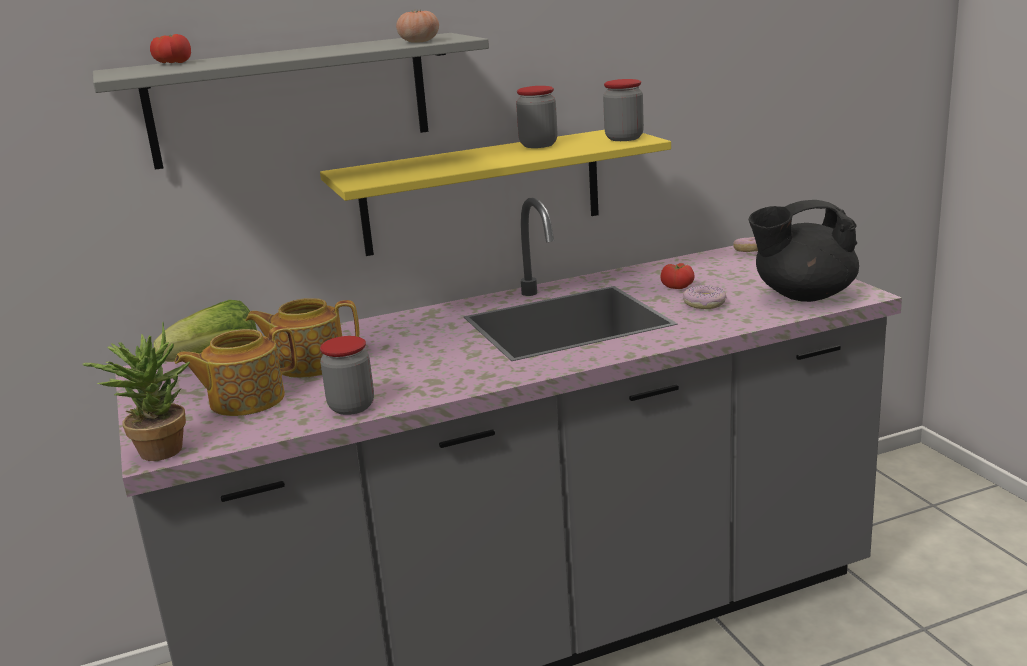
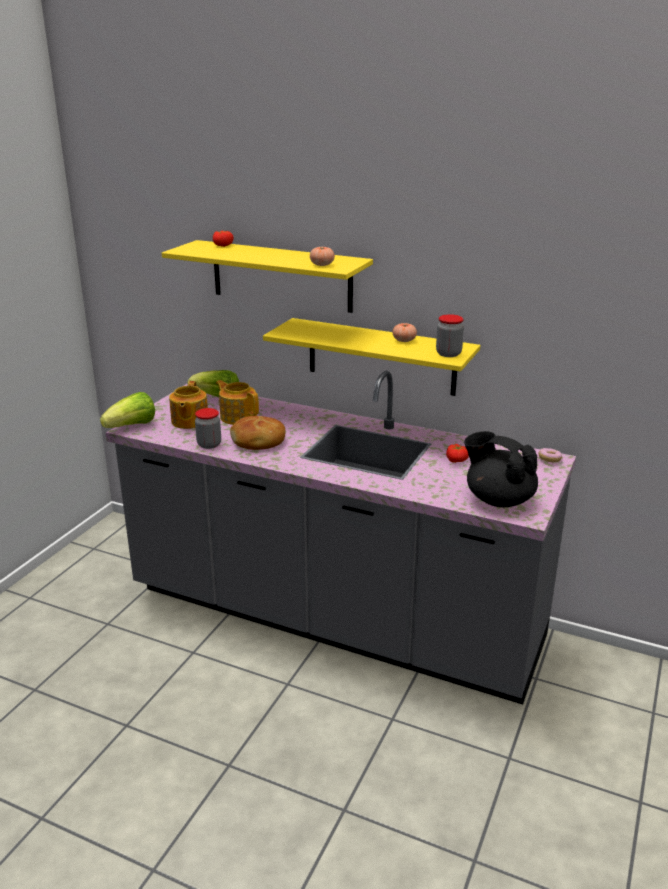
camera: 45 degrees right, 5 degrees up
potted plant [82,323,190,461] -> lettuce [100,392,155,428]
grey shelf [93,33,489,170] -> yellow shelf [162,240,373,313]
teapot [175,326,298,416] -> teapot turned 105 degrees counterclockwise [169,381,208,429]
jar [516,86,557,148] -> tomato [392,323,417,342]
donut [683,286,727,309] -> none
none -> bread [230,416,286,450]

